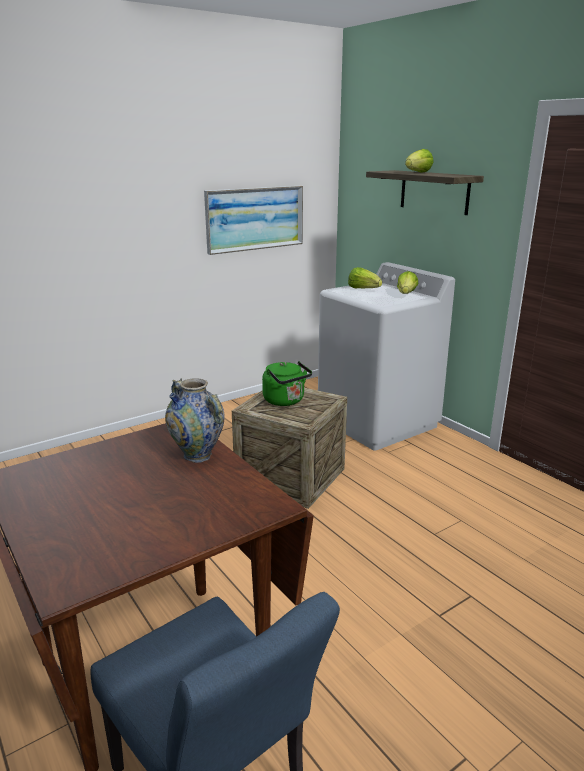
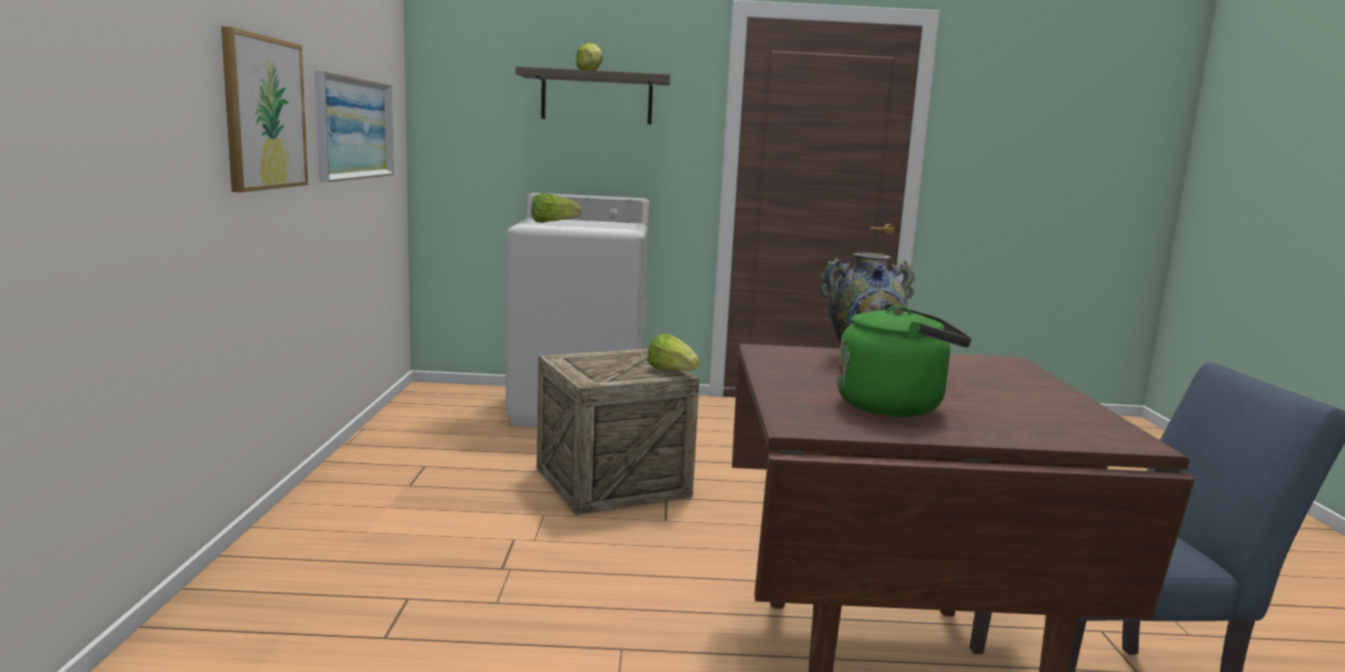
camera: 55 degrees left, 10 degrees down
green kettle [262,361,312,406] -> green kettle moved to [837,303,972,417]
lettuce [397,271,419,294] -> lettuce moved to [647,334,700,371]
none -> picture [221,26,308,192]

